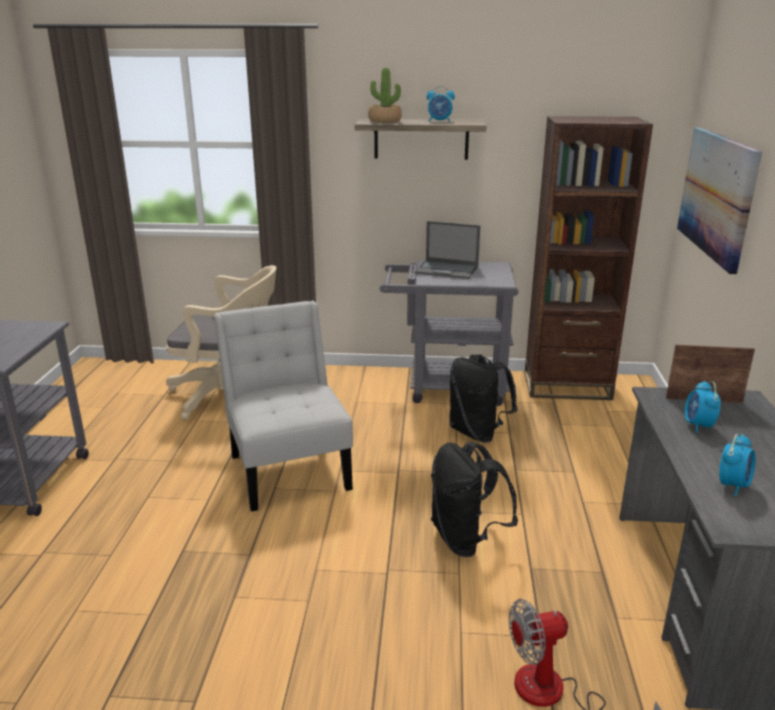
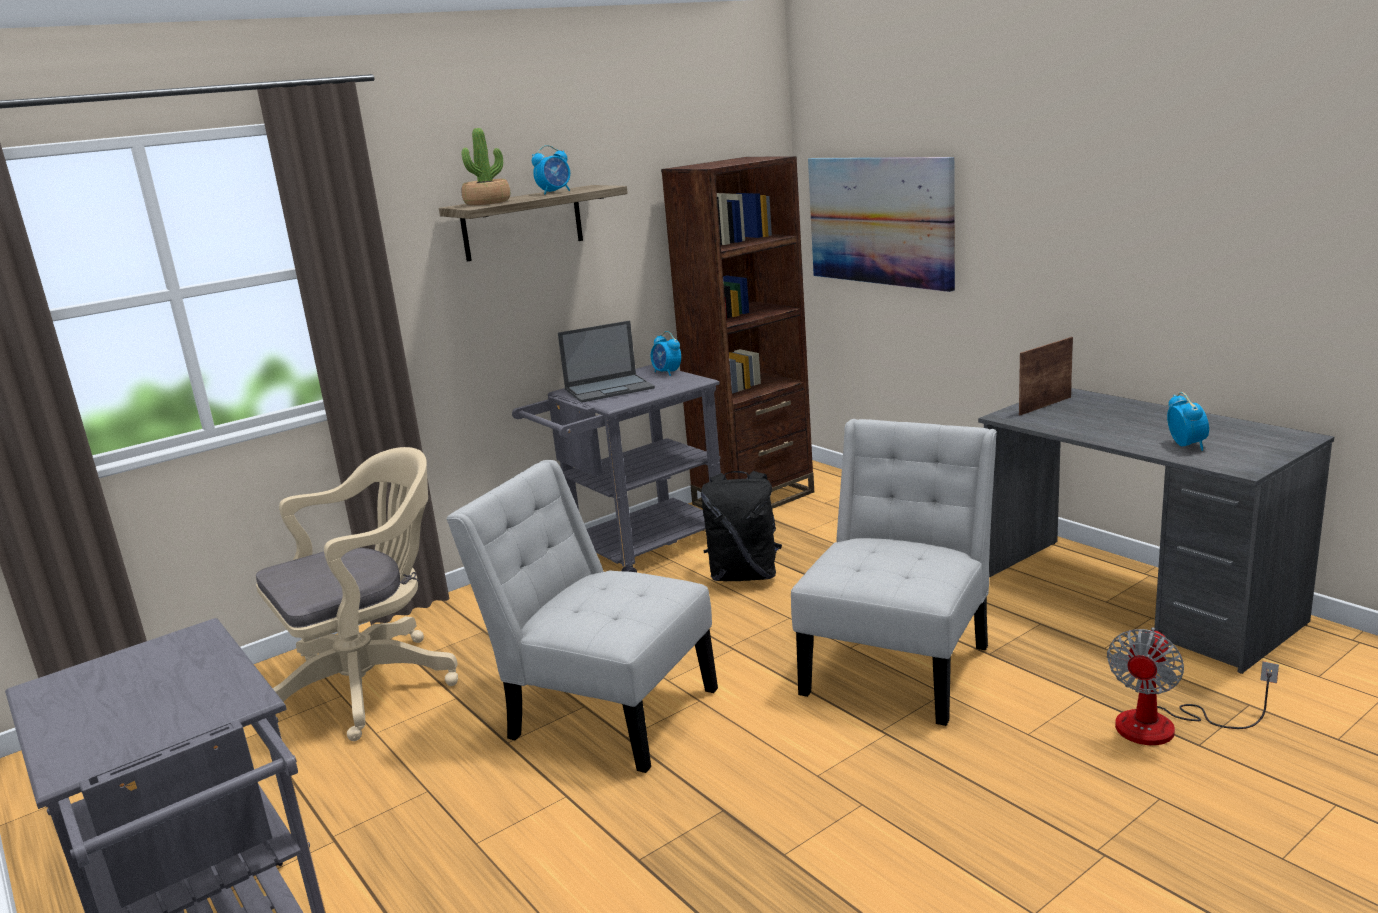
camera: 40 degrees left, 5 degrees down
black backpack [431,442,518,557] -> white chair [791,419,997,726]
alarm clock [685,381,721,433] -> alarm clock moved to [651,331,681,376]

